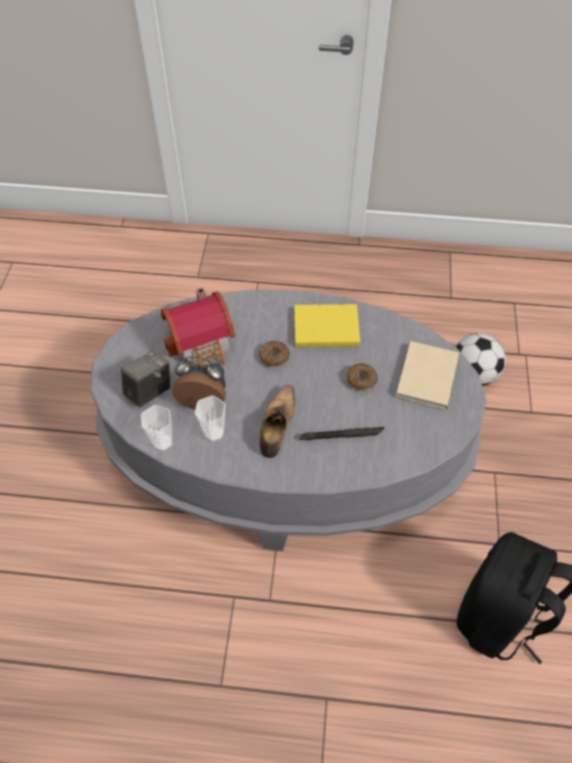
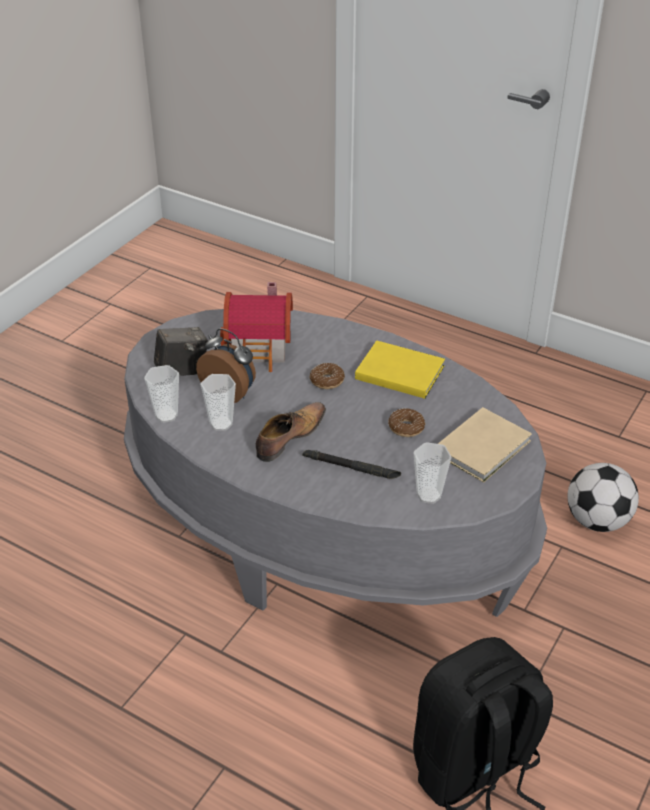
camera: 25 degrees right, 15 degrees down
none -> cup [414,442,452,504]

